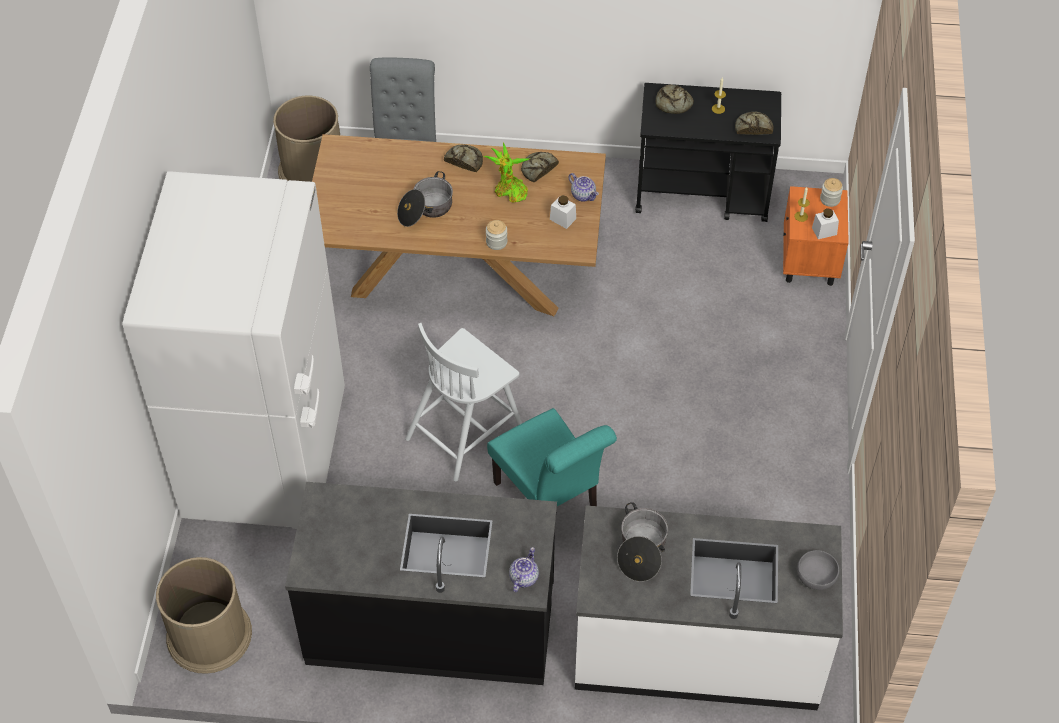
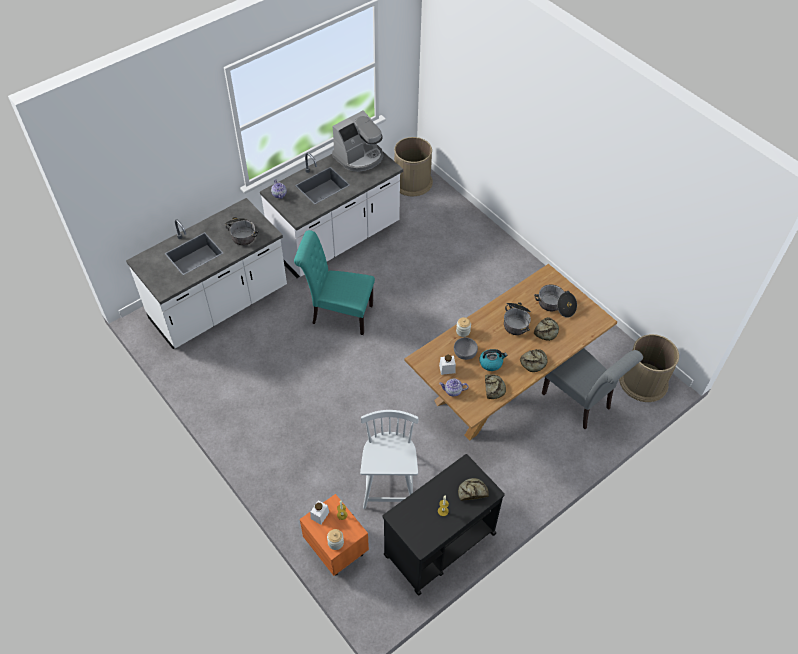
camera: 135 degrees right, 0 degrees up
white fridge [123,171,345,529] -> none
black counter [285,482,557,685] -> white counter [260,152,403,278]
white chair [405,323,522,482] -> white chair moved to [360,410,418,509]
potted plant [483,143,531,203] -> kettle [479,349,507,371]
bread [735,112,774,135] -> bread moved to [534,317,559,341]
grey bowl [797,550,839,590] -> grey bowl moved to [454,337,478,360]
none -> coffee machine [332,110,384,172]
none -> cooking pot [534,285,577,318]

